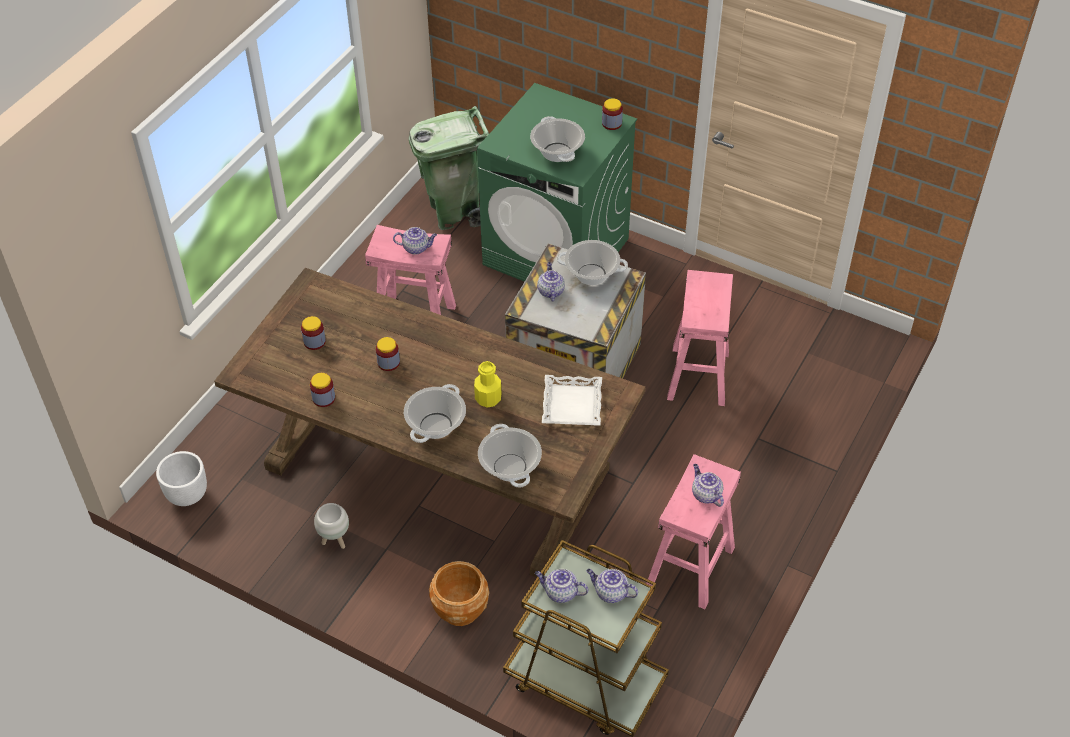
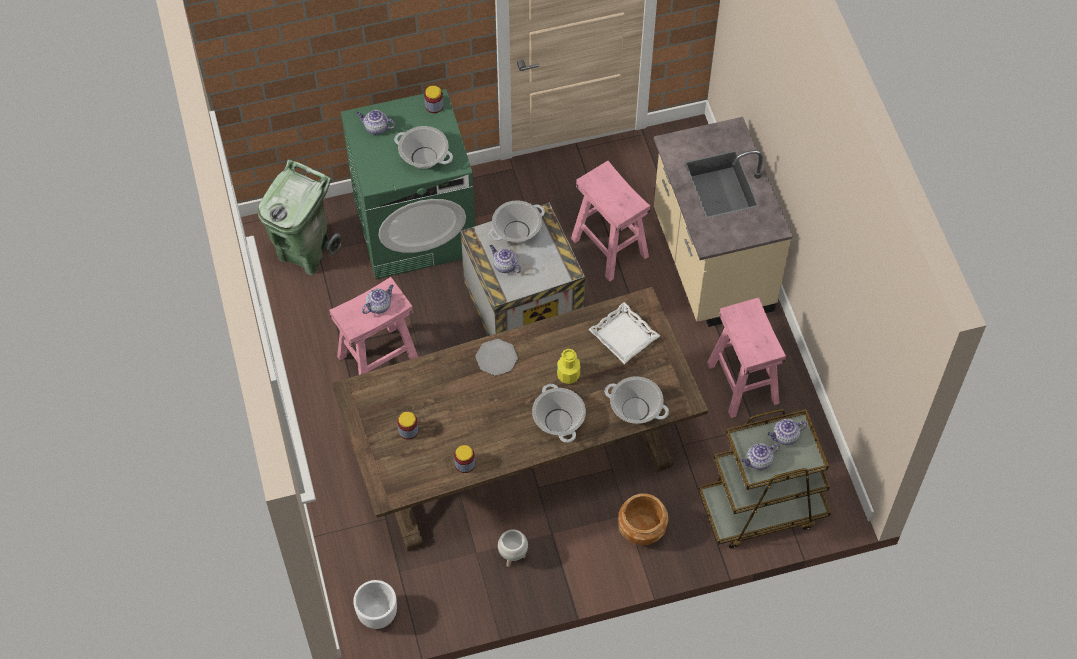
camera: 45 degrees left, 10 degrees up
jar [376,337,400,371] -> none
teapot [692,464,724,507] -> teapot moved to [356,110,395,135]
none -> plate [475,339,518,376]
none -> beige counter [654,117,793,327]

